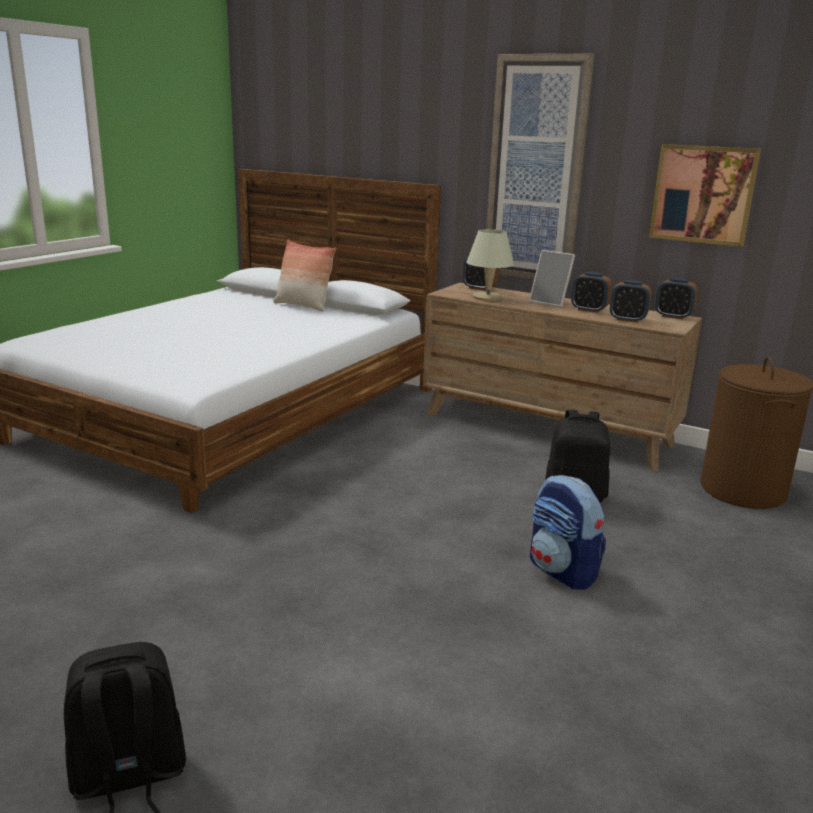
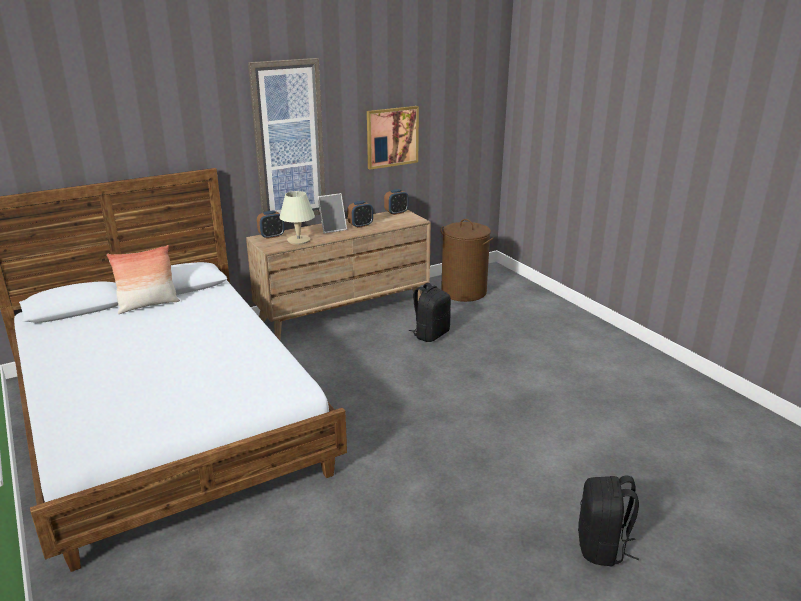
camera: 60 degrees left, 5 degrees up
backpack [530,475,606,590] -> none
alarm clock [610,280,651,323] -> none

